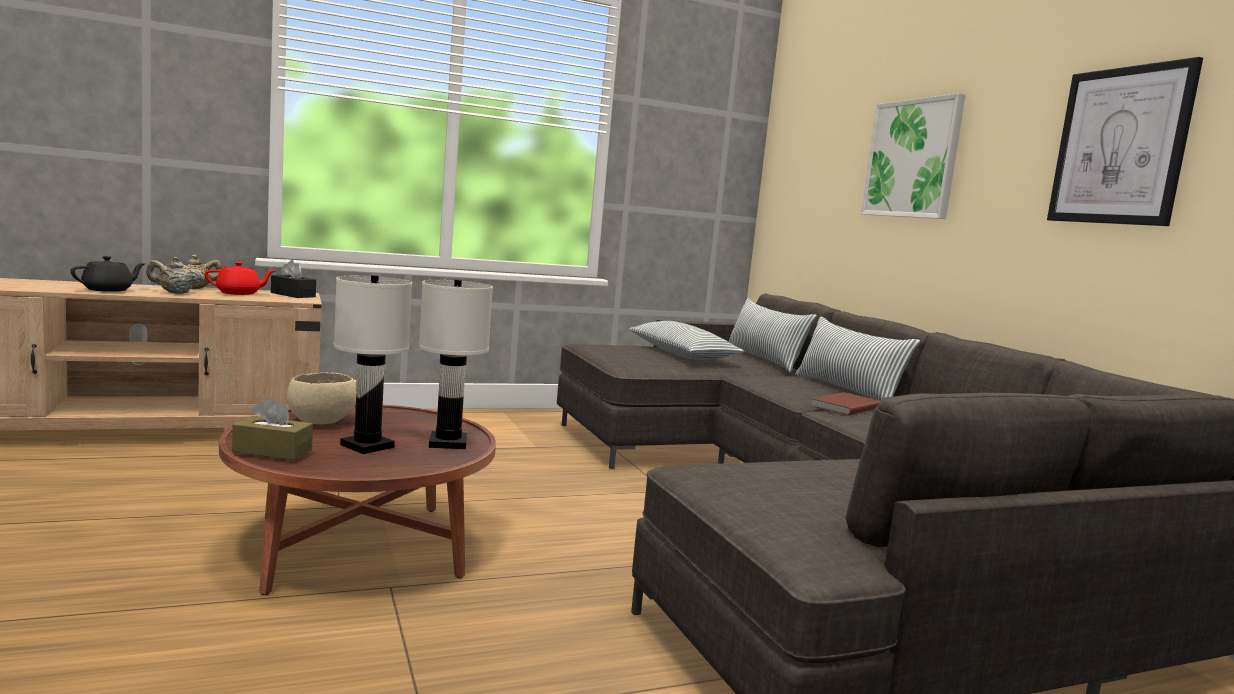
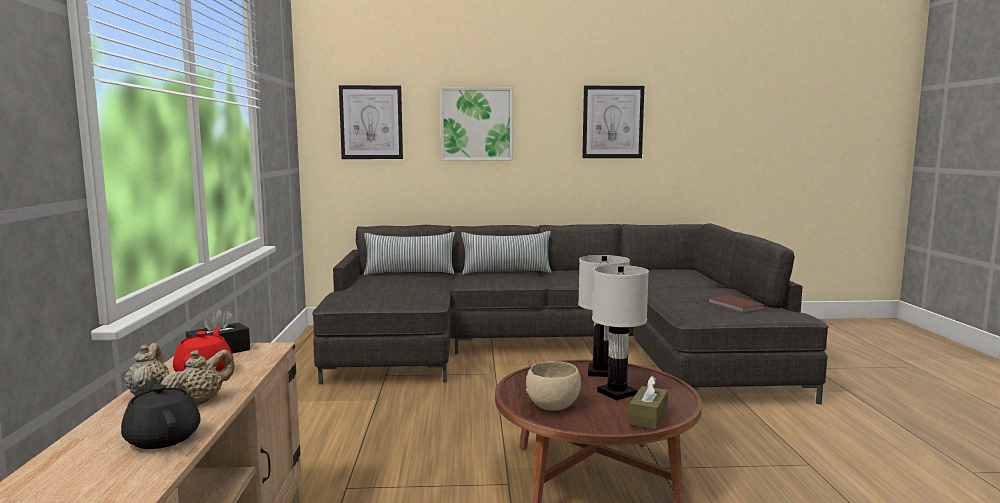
camera: 70 degrees left, 0 degrees up
beige teapot [146,257,204,294] -> beige teapot turned 150 degrees counterclockwise [161,350,235,405]
pillow [628,321,744,360] -> none
brown book [811,392,881,416] -> brown book moved to [709,295,766,313]
none -> picture [339,85,403,159]

